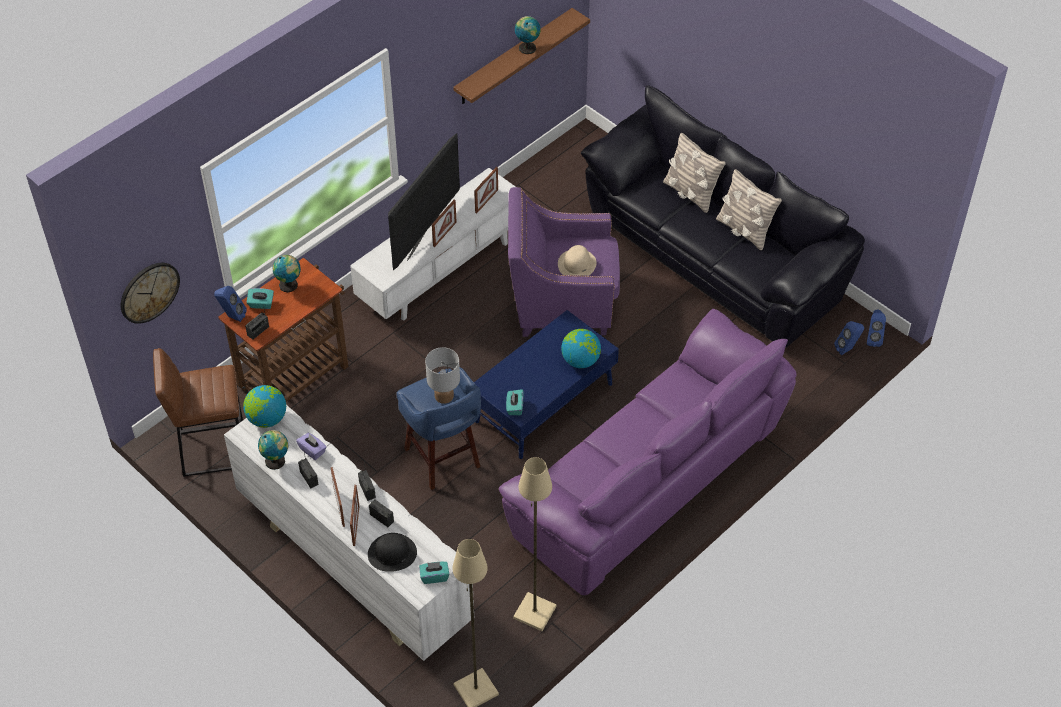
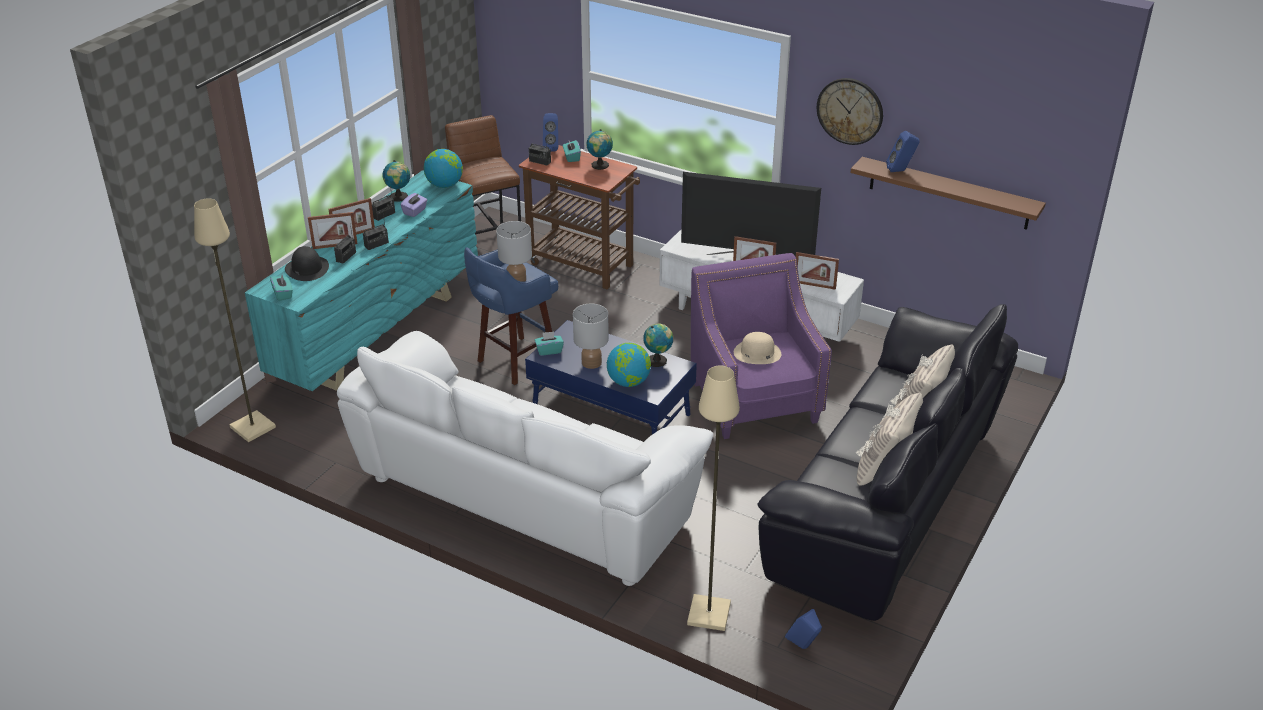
camera: 75 degrees right, 15 degrees down
wall clock [121,263,180,324] -> wall clock moved to [817,78,883,145]
white cabinet [224,405,474,661] -> turquoise cabinet [245,170,478,391]
purple sofa [499,309,796,595] -> white sofa [337,331,713,586]
beige floor lamp [513,457,556,631] -> beige floor lamp moved to [687,366,740,631]
globe [515,16,541,54] -> globe moved to [643,323,673,367]
blue speaker [867,309,886,347] -> blue speaker moved to [886,131,920,172]
none -> grey table lamp [573,304,609,369]

